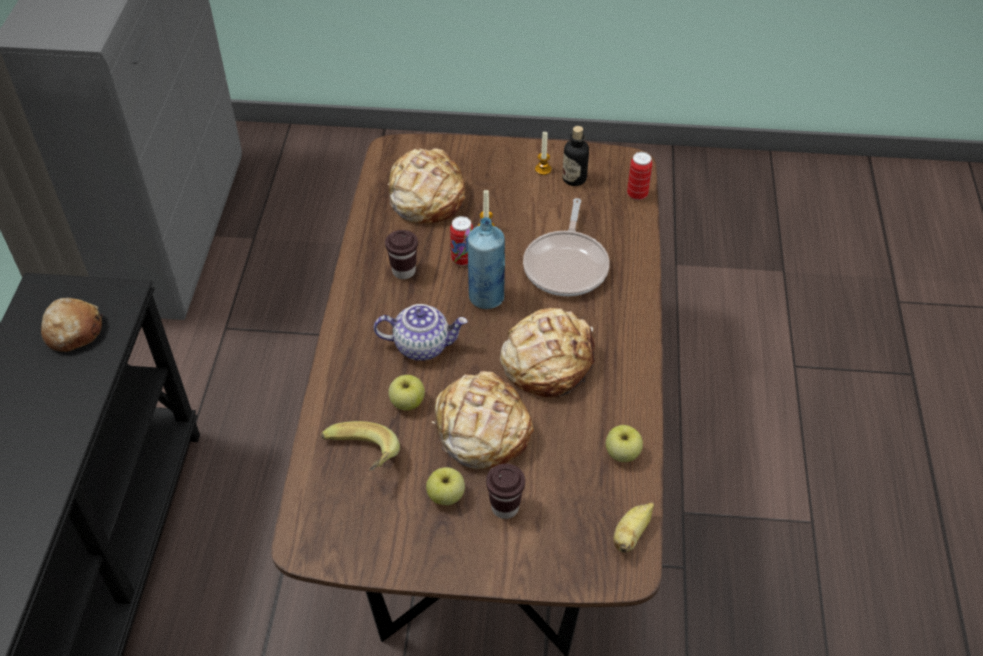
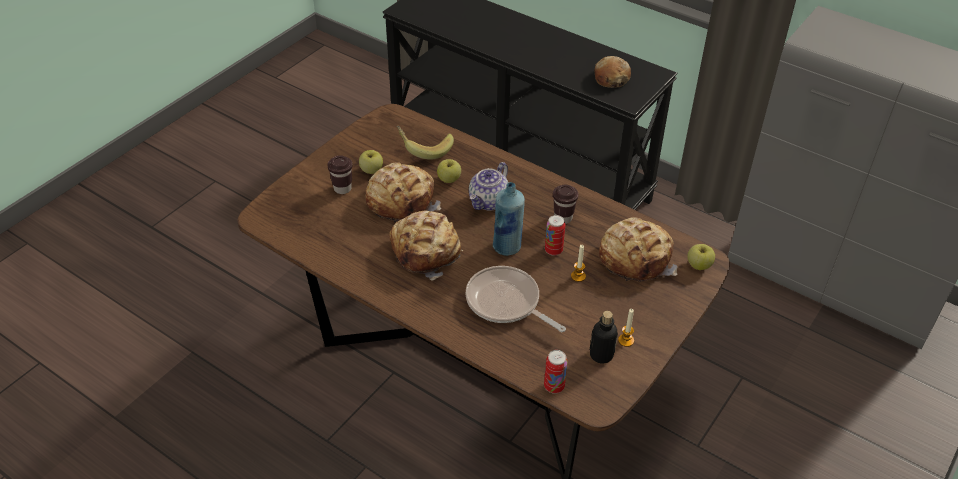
camera: 120 degrees right, 5 degrees down
apple [606,425,643,462] -> apple moved to [687,244,715,270]
banana [613,502,654,553] -> none

